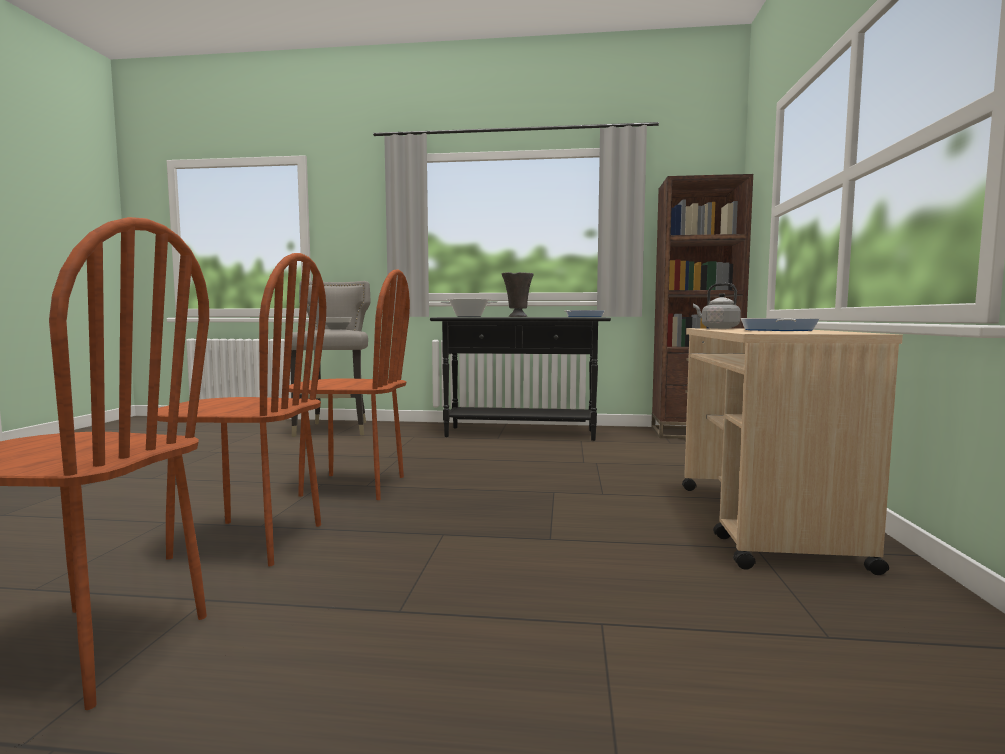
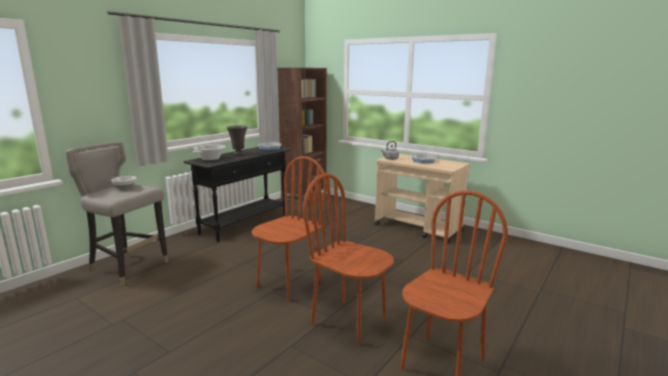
camera: 60 degrees left, 10 degrees up
brown chair [157,253,326,566] -> brown chair turned 90 degrees counterclockwise [303,173,394,345]

